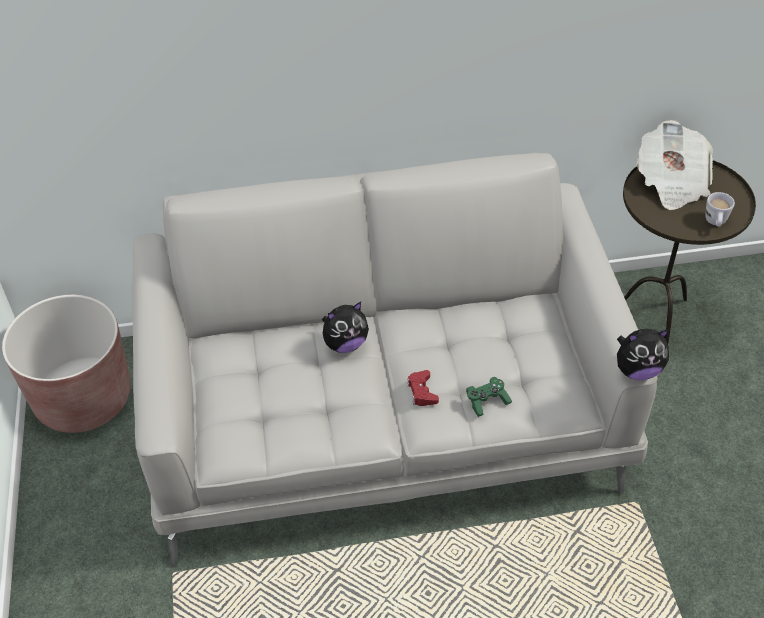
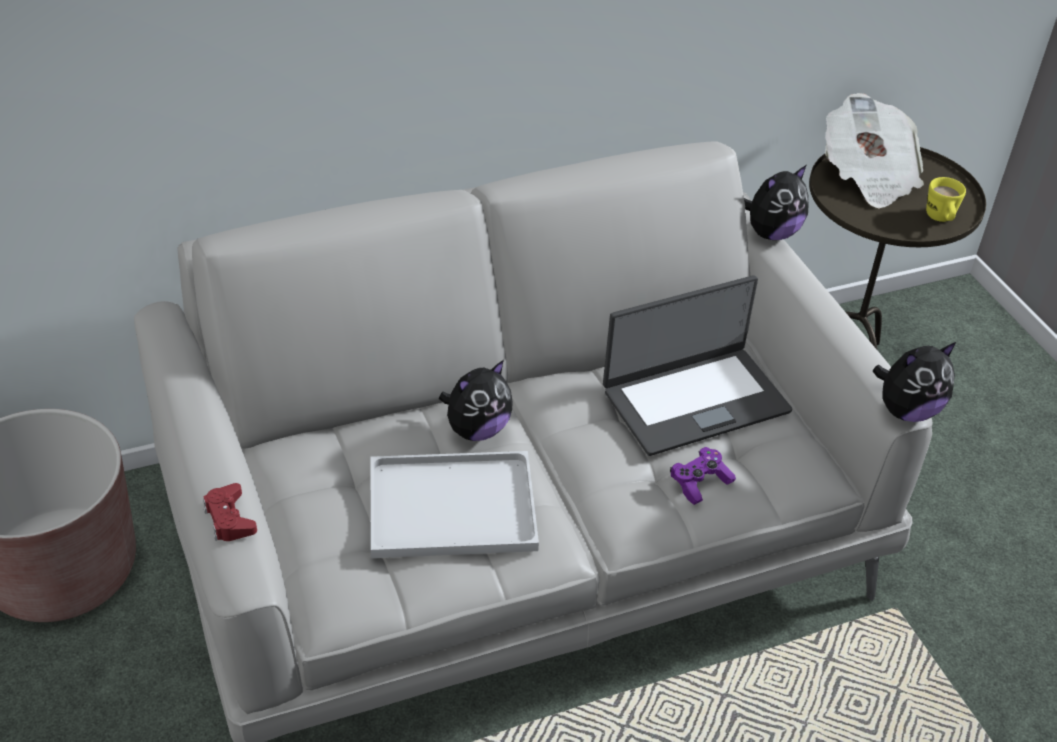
camera: 15 degrees left, 5 degrees down
red game controller [407,370,439,406] -> red game controller moved to [203,483,257,541]
green game controller [466,377,512,417] -> purple game controller [670,447,736,505]
white mug [705,192,735,227] -> yellow mug [926,177,966,222]
none -> white tray [371,451,539,558]
none -> laptop [603,276,792,456]
none -> plush toy [744,165,809,240]

